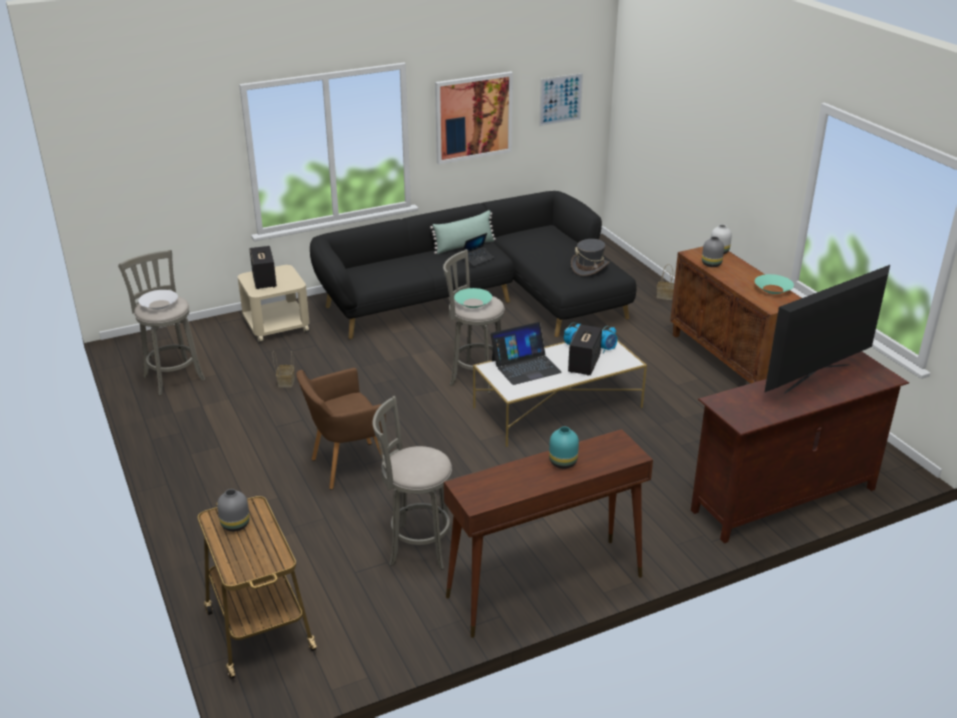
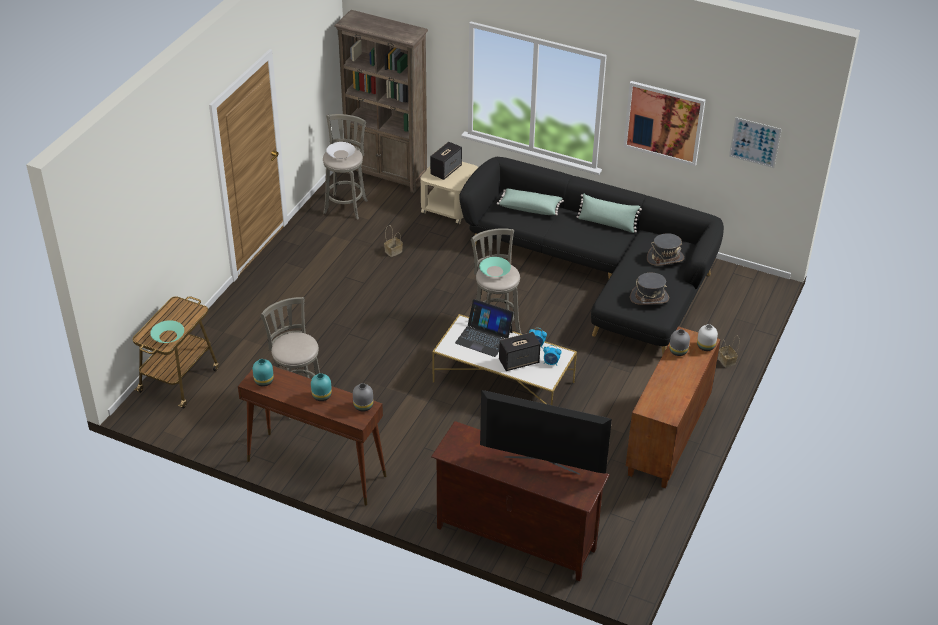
camera: 50 degrees right, 10 degrees up
grey vase [217,489,250,532] -> grey vase moved to [353,383,373,412]
brown armchair [296,368,386,489] -> none
laptop [463,233,494,267] -> none
turquoise bowl [755,274,794,294] -> turquoise bowl moved to [150,320,184,343]
none -> turquoise vase [253,359,274,387]
none -> brown bookcase [334,10,428,193]
none -> green pillow [497,189,564,215]
none -> grey hat [647,233,684,266]

